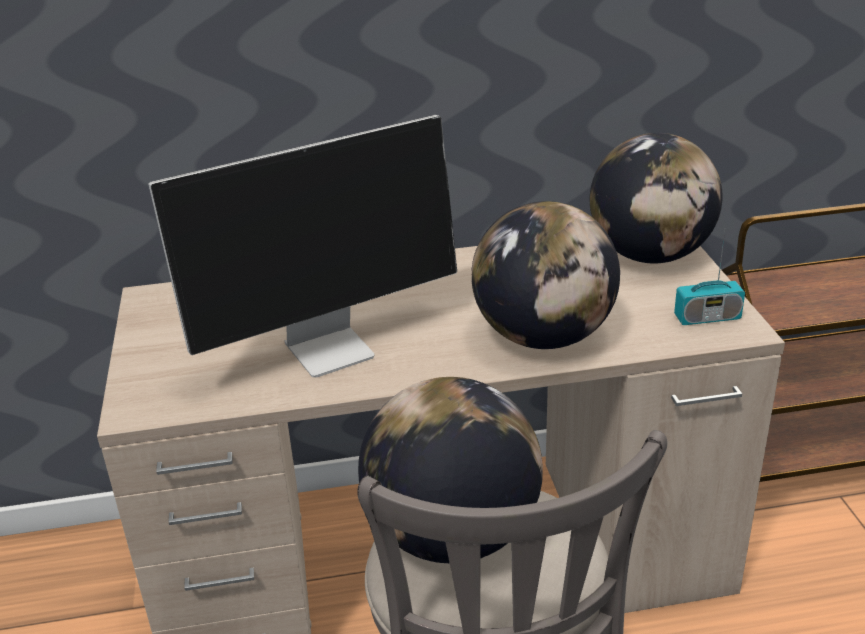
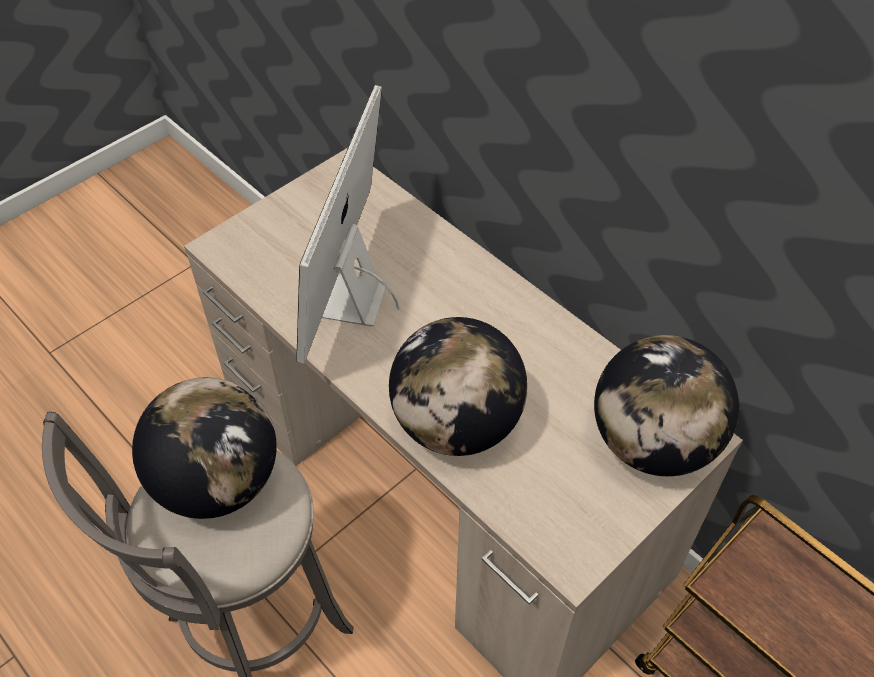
camera: 55 degrees right, 20 degrees up
monitor [148,115,457,377] -> monitor turned 75 degrees clockwise [296,85,400,364]
radio [674,232,745,325] -> none

